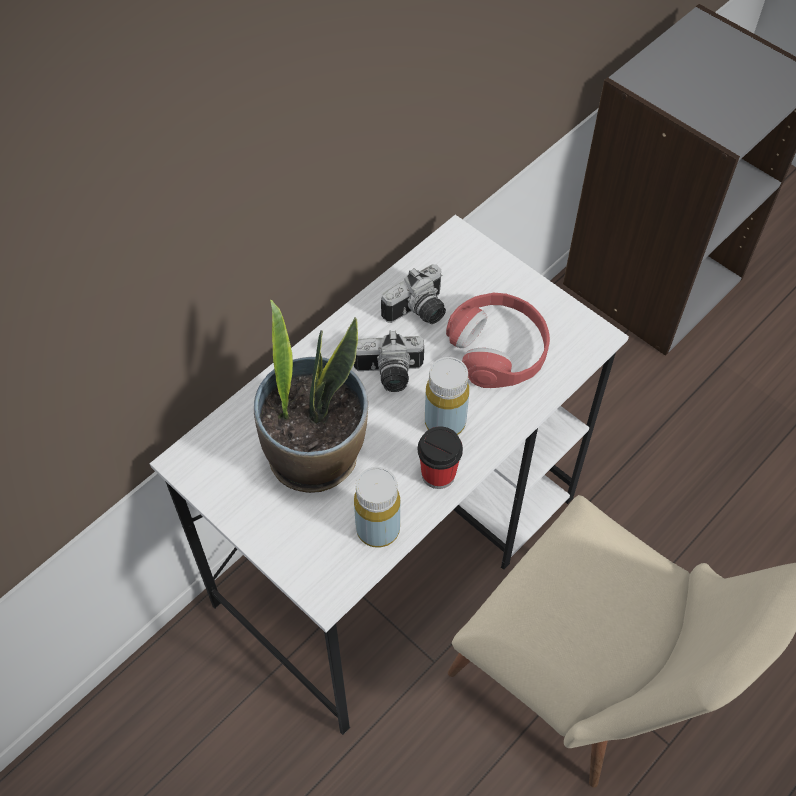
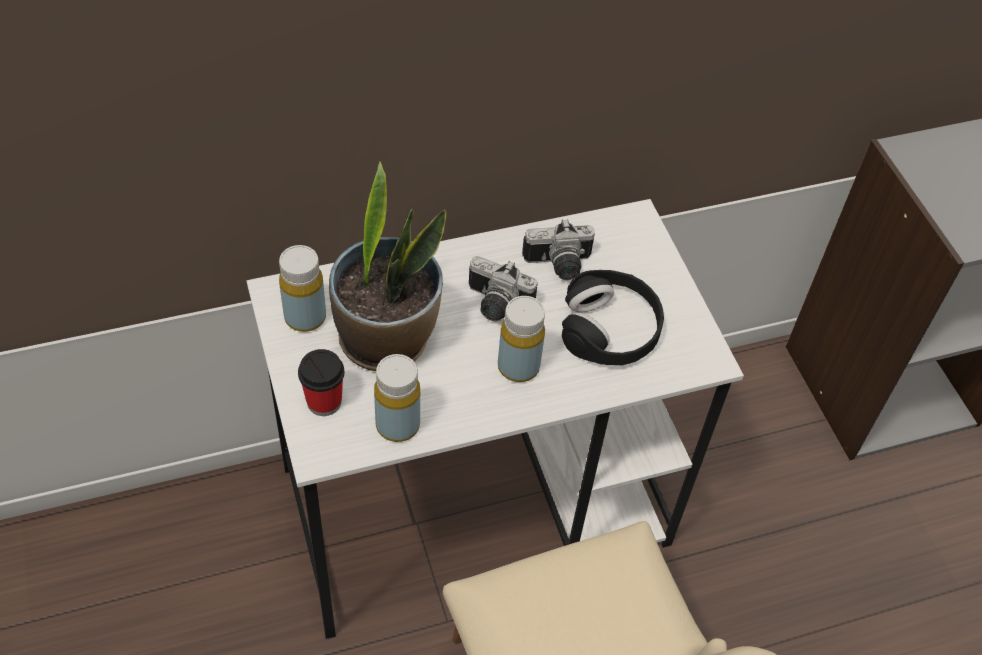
camera: 25 degrees right, 5 degrees down
cup [418,426,463,489] -> cup moved to [298,349,345,416]
red headphones [446,293,550,388] -> black headphones [562,270,664,365]
none -> yellow bottle [279,245,326,332]

